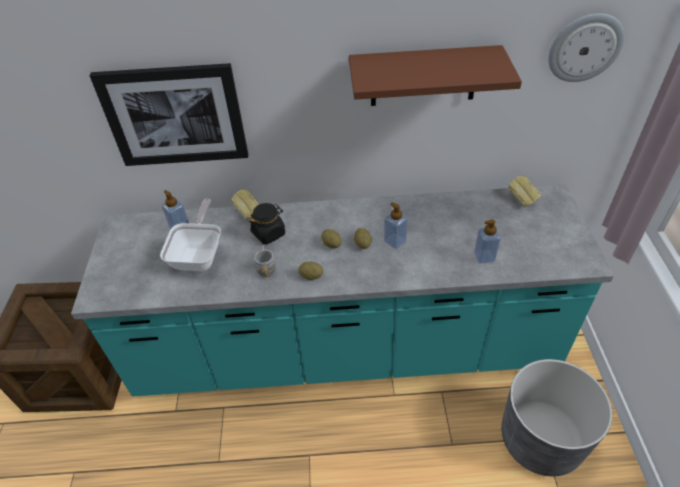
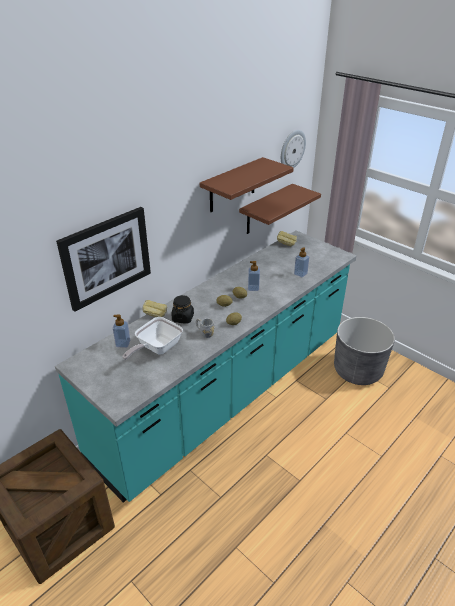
camera: 45 degrees left, 10 degrees down
frying pan [160,199,221,271] -> frying pan turned 105 degrees counterclockwise [122,317,183,360]
none -> brown shelf [239,184,321,234]

